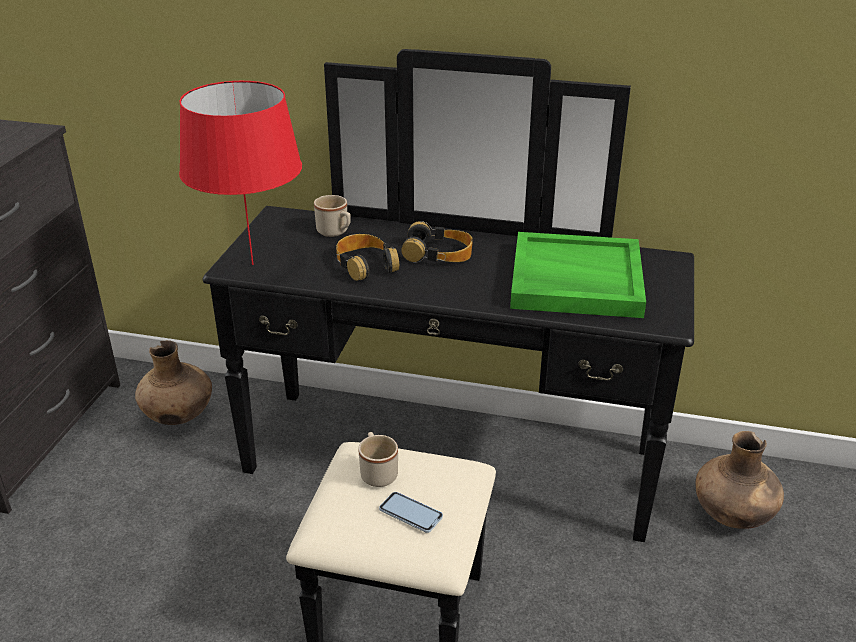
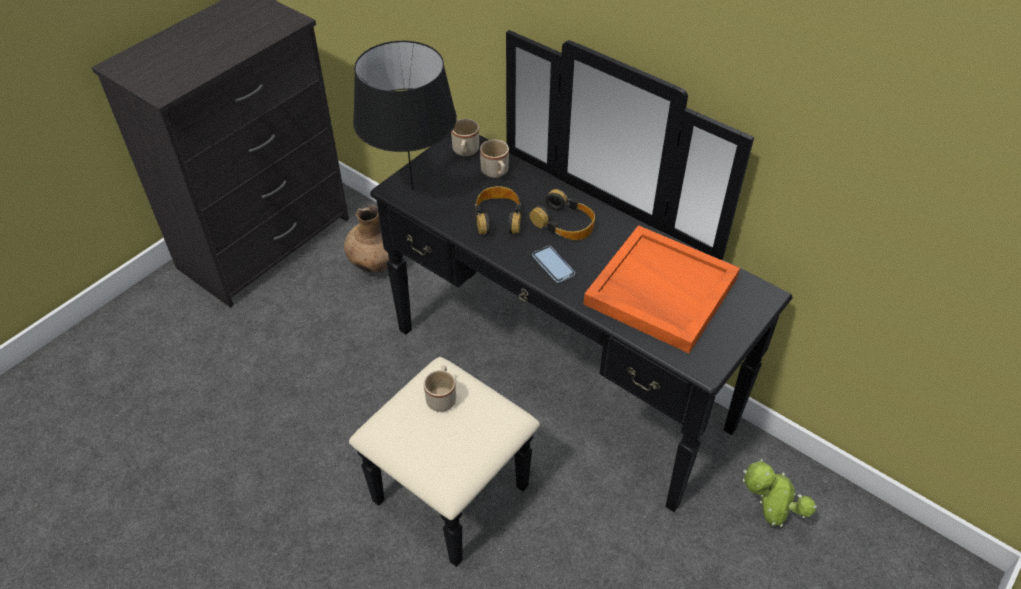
camera: 25 degrees right, 15 degrees up
red table lamp [179,81,302,265] -> black table lamp [353,41,457,190]
phone [379,492,443,533] -> phone moved to [532,246,575,283]
green tray [510,232,646,318] -> orange tray [584,225,740,353]
brown vase [695,431,784,529] -> potted plant [743,459,817,527]
none -> beige mug [451,119,479,156]

